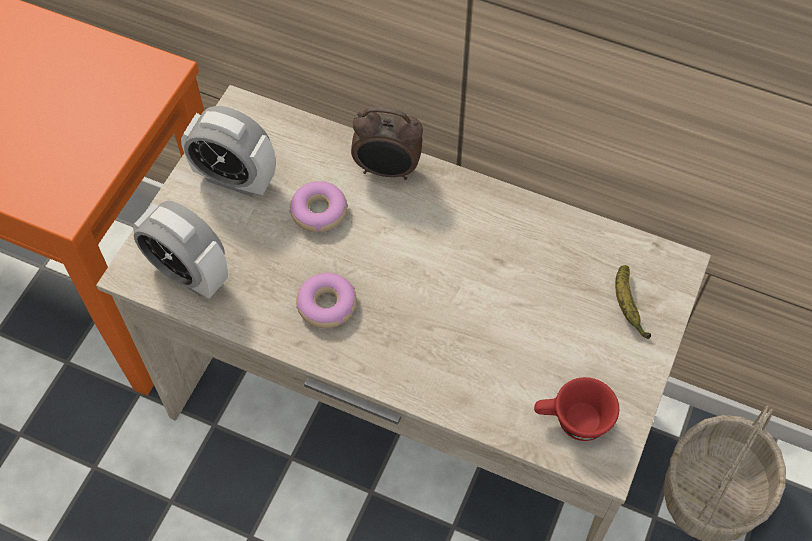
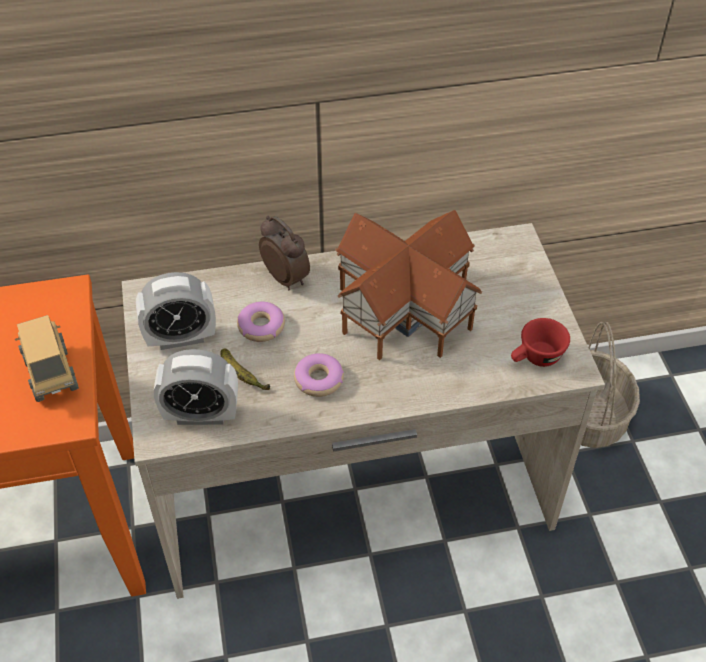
camera: 35 degrees left, 10 degrees down
alarm clock [351,107,423,180] -> alarm clock turned 105 degrees counterclockwise [259,216,310,291]
banana [615,265,651,339] -> banana moved to [220,348,270,390]
none -> toy truck [15,315,79,402]
none -> toy house [335,210,482,360]

